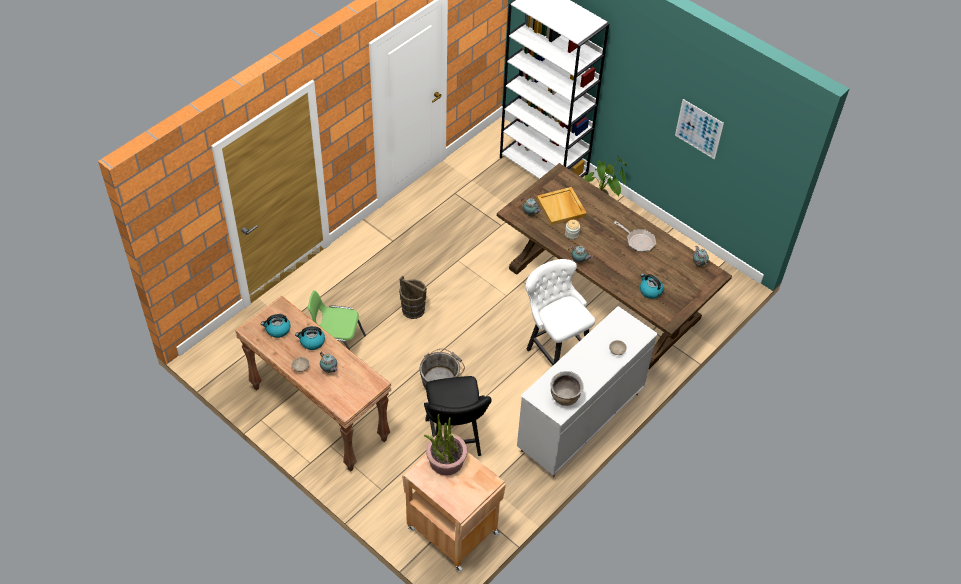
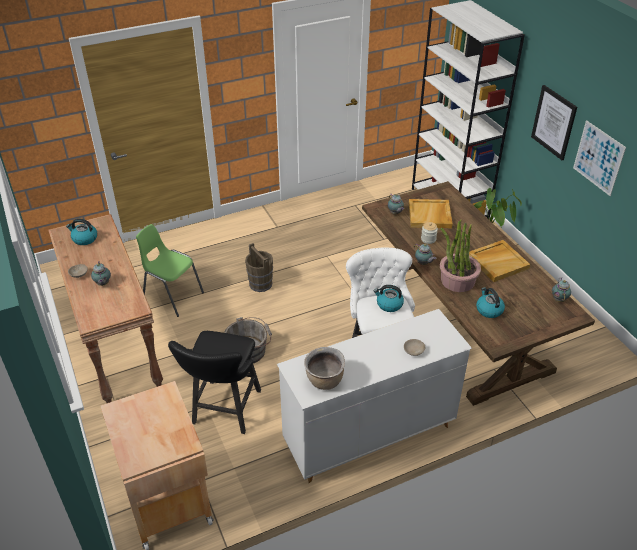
camera: 25 degrees right, 10 degrees down
kettle [295,326,325,350] -> kettle moved to [374,285,404,312]
potted plant [424,414,467,475] -> potted plant moved to [440,220,481,292]
frying pan [614,221,656,252] -> beige tray [469,240,530,282]
none -> picture [531,85,577,160]

